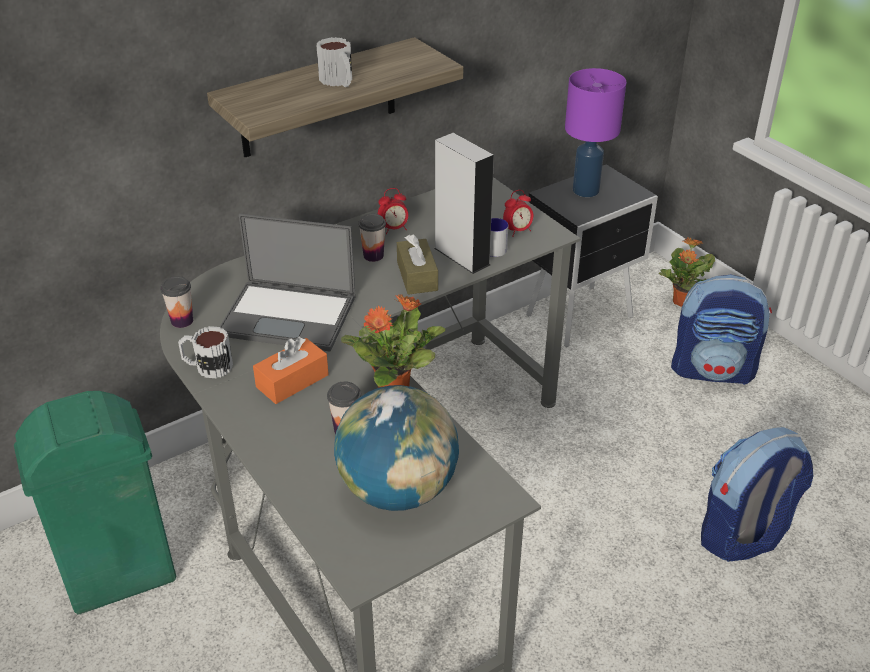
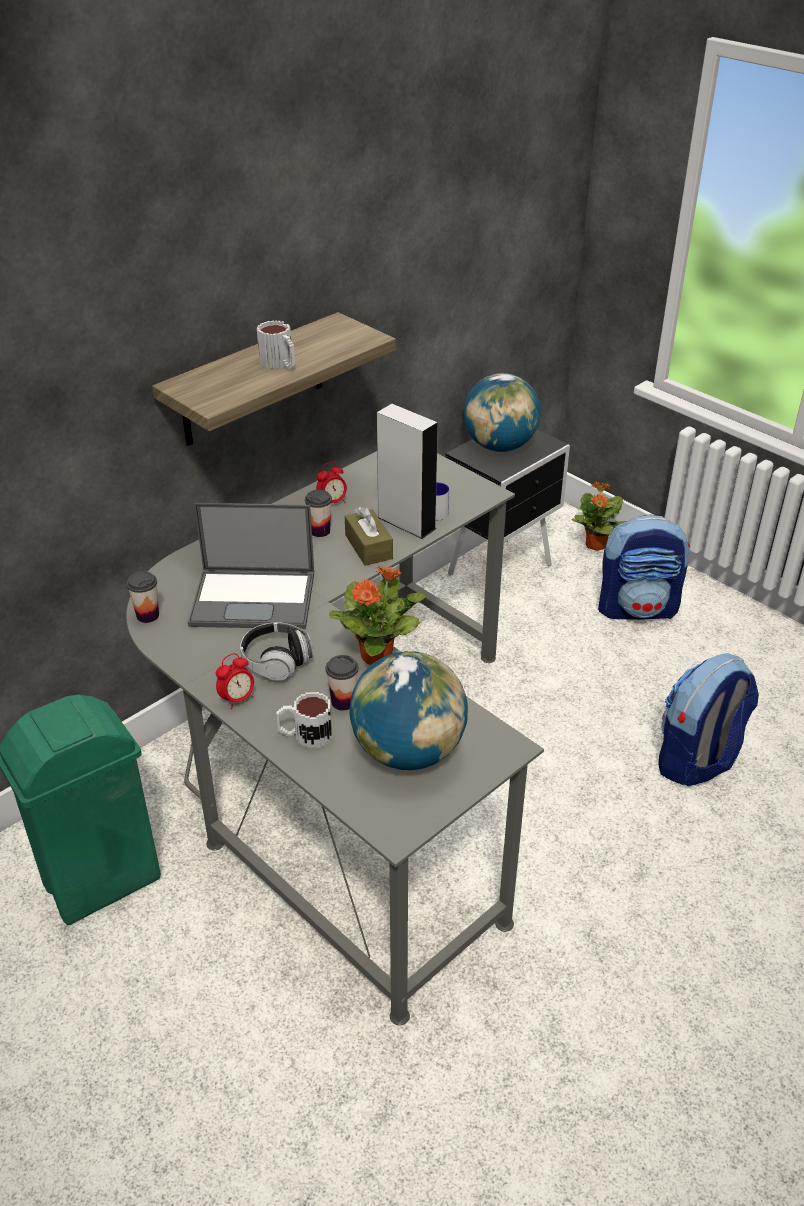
camera: 10 degrees left, 0 degrees up
mug [178,326,233,378] -> mug moved to [277,692,332,748]
orange tissue box [253,337,329,404] -> headphones [240,622,313,681]
alarm clock [503,190,533,237] -> alarm clock moved to [216,653,254,709]
purple table lamp [565,68,626,197] -> globe [463,373,541,452]

